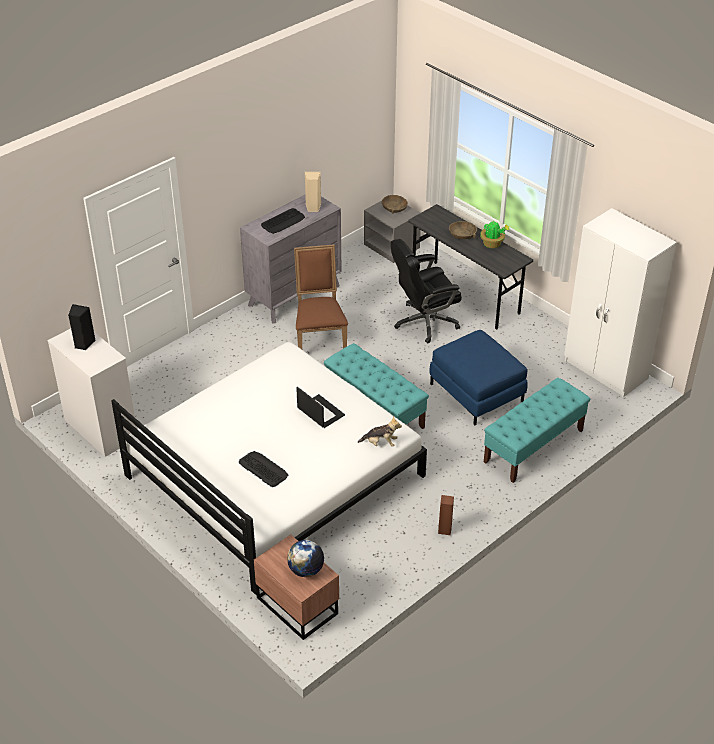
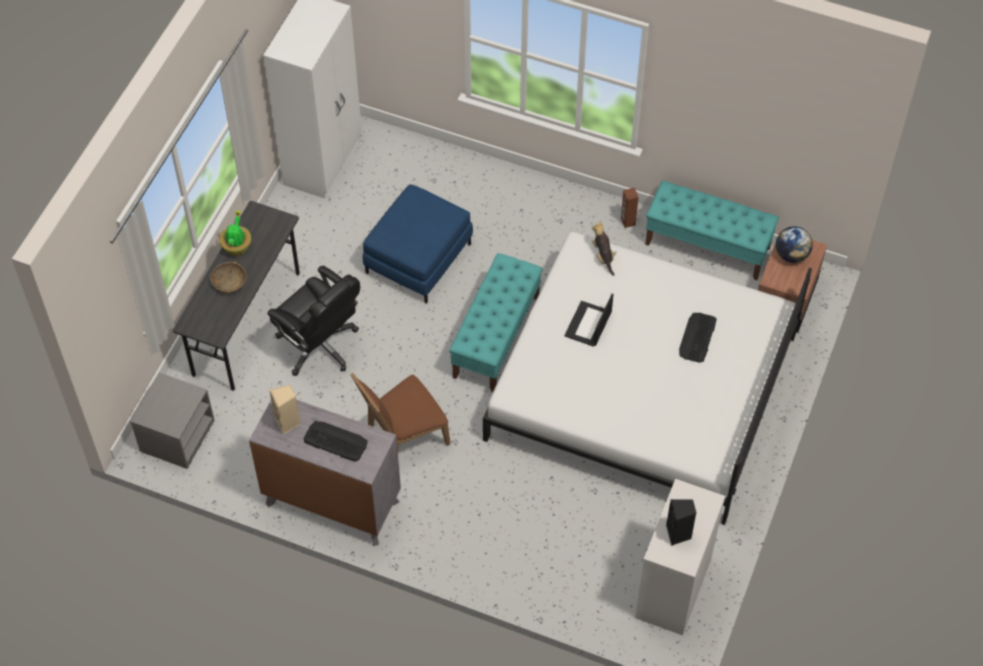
camera: 115 degrees left, 15 degrees up
brown bowl [382,195,408,214] -> none
turquoise bench [484,378,590,483] -> turquoise bench moved to [645,180,779,280]

